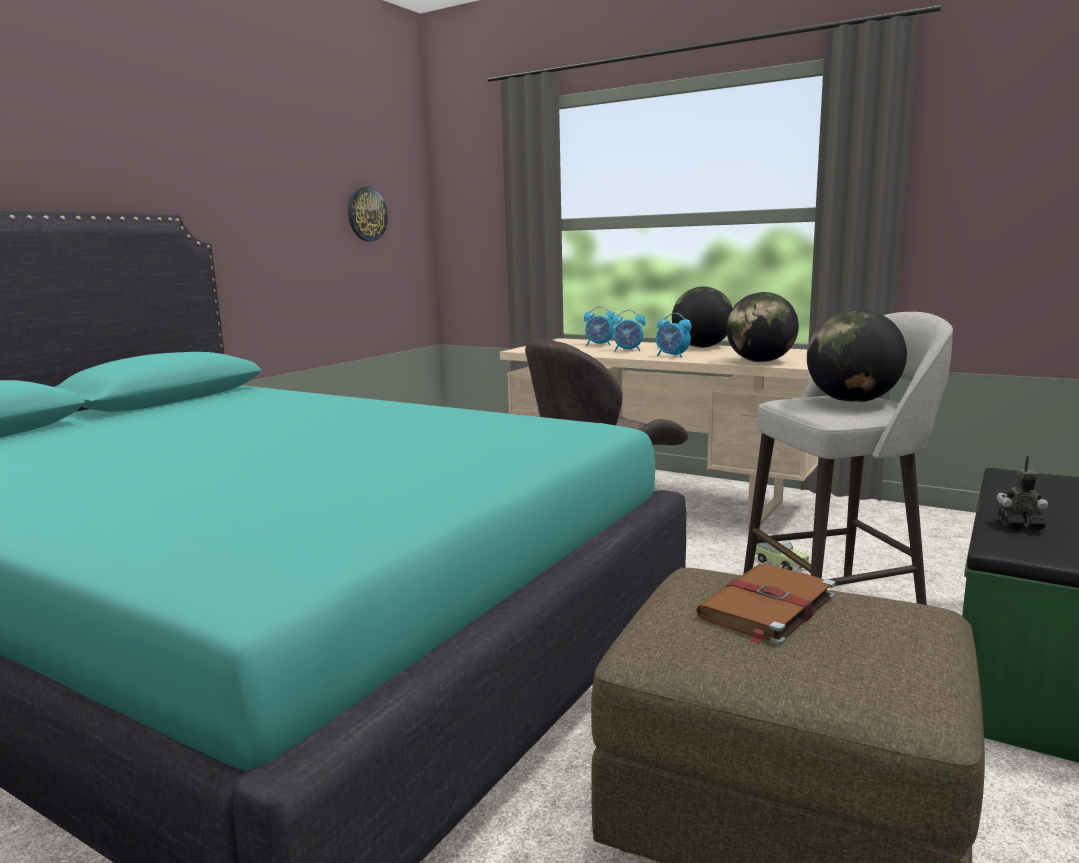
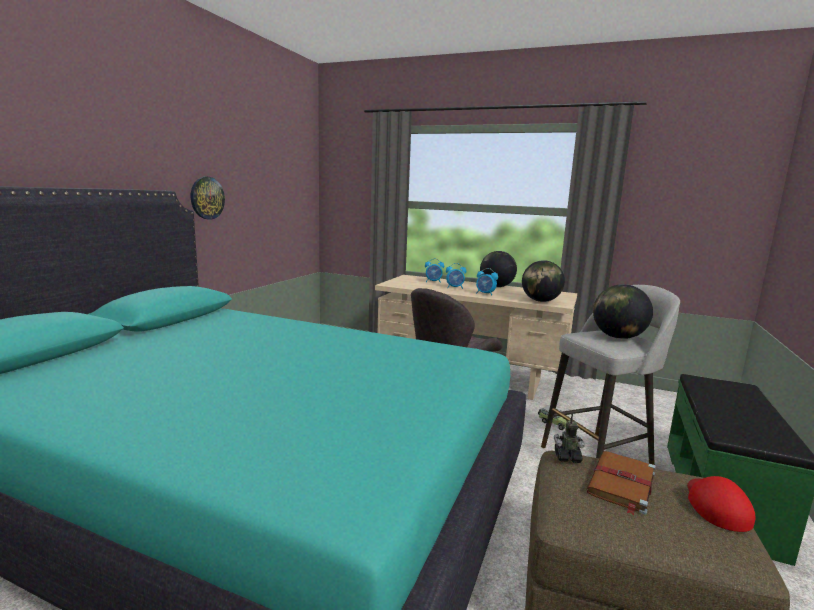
camera: 10 degrees left, 0 degrees up
wall clock [348,187,388,241] -> wall clock moved to [191,177,225,220]
toy robot [997,456,1048,530] -> toy robot moved to [554,413,585,463]
none -> red cap [687,476,756,532]

